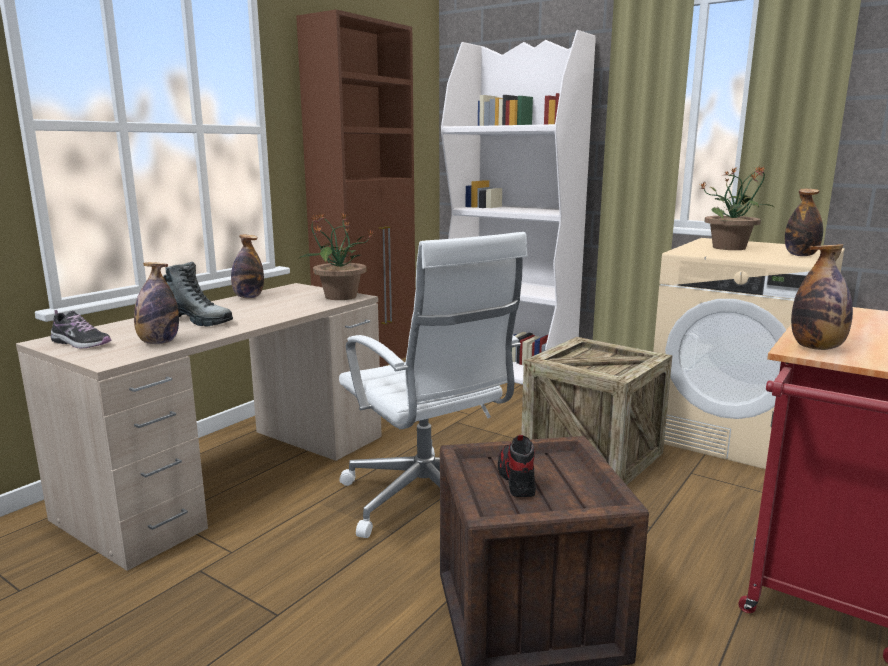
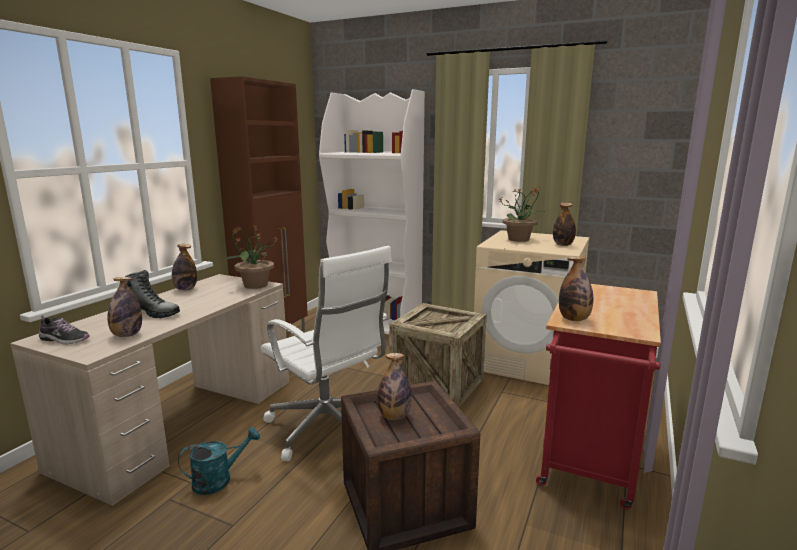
camera: 10 degrees left, 0 degrees up
shoe [498,435,536,497] -> bottle [378,353,412,420]
none -> turquoise watering can [178,427,260,495]

